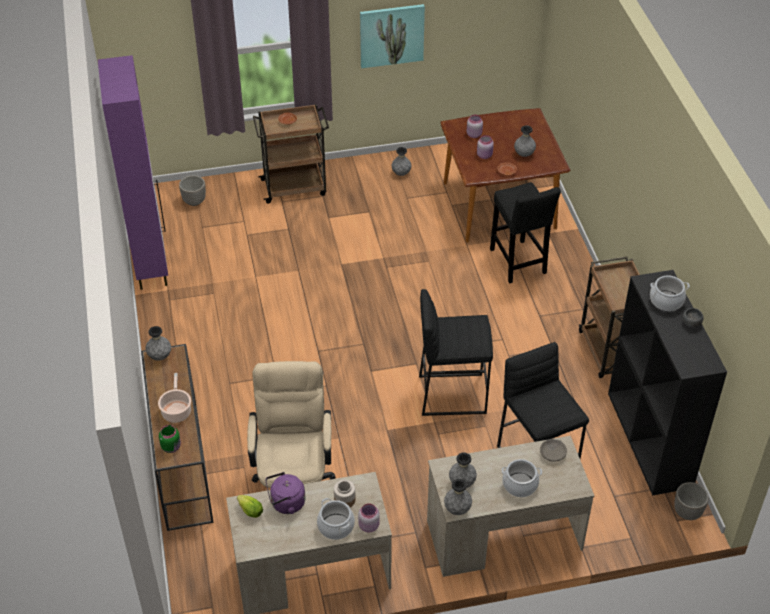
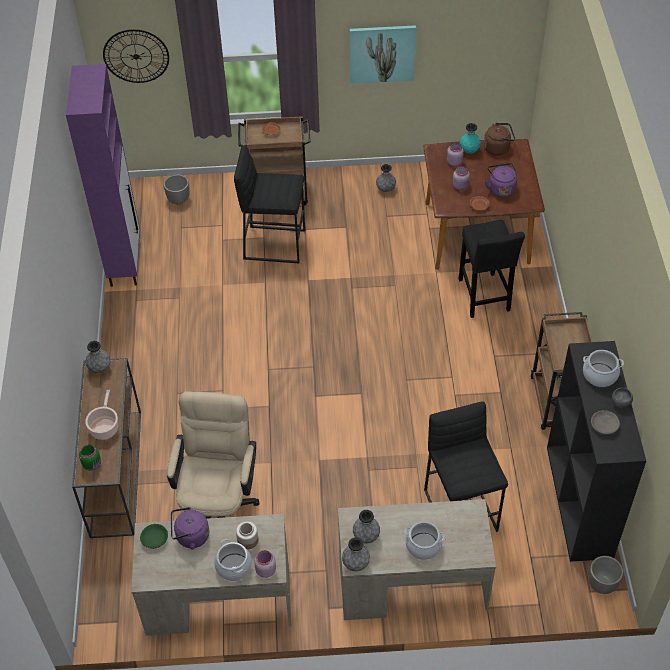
camera: 10 degrees right, 5 degrees up
lettuce [237,495,263,518] -> green bowl [140,524,168,549]
black stool [419,289,493,416] -> black stool moved to [234,146,305,263]
grey vase [514,125,536,157] -> purple kettle [485,163,517,197]
grey bowl [540,439,567,462] -> grey bowl moved to [591,410,620,434]
none -> wall clock [103,29,169,83]
none -> turquoise vase [459,123,481,154]
none -> brown kettle [484,123,515,156]

